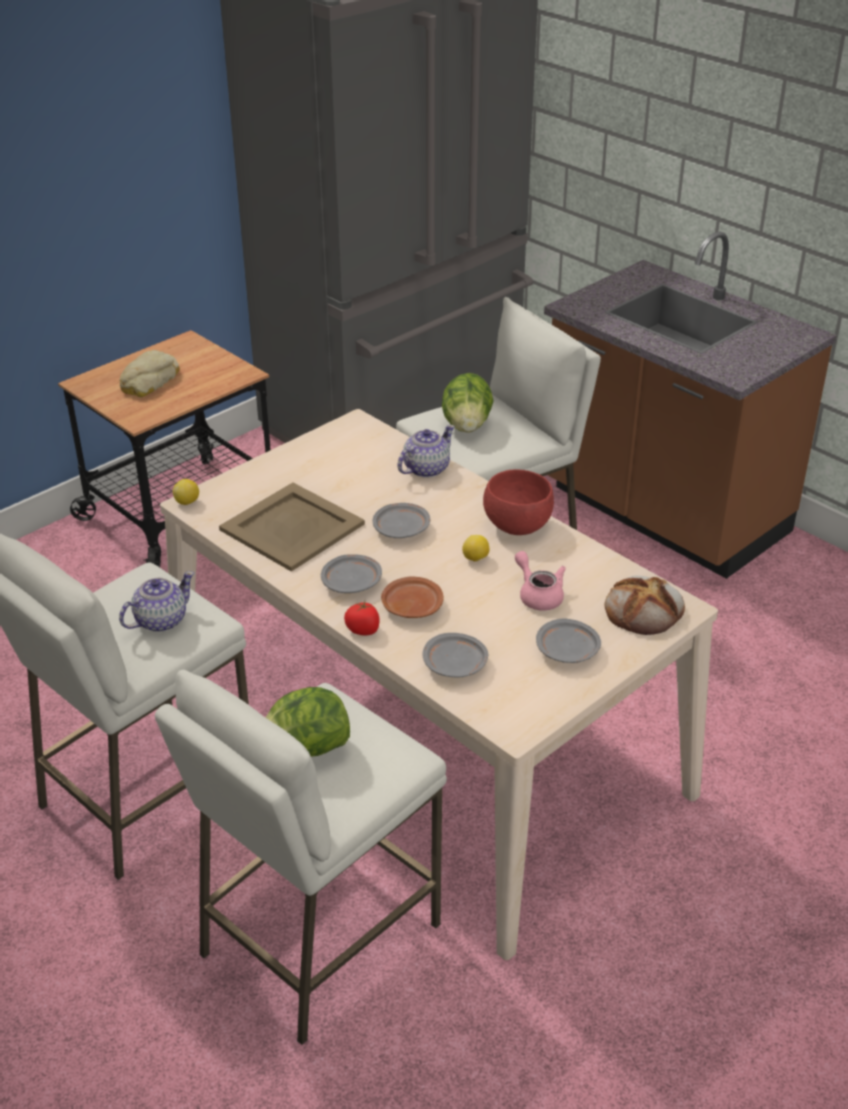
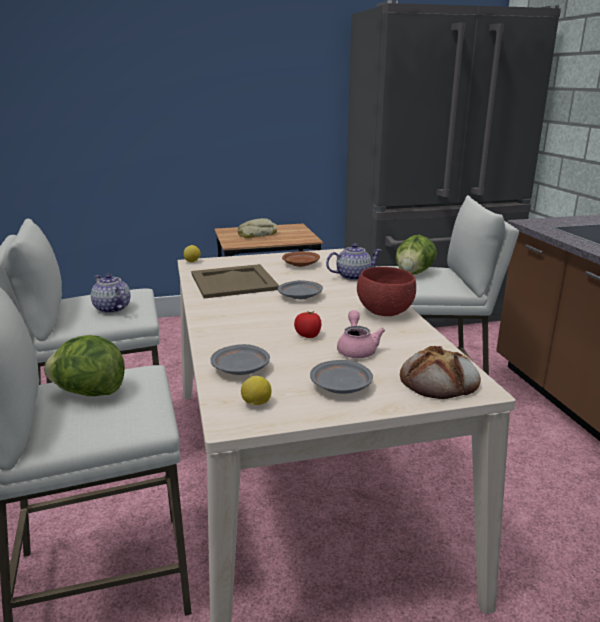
camera: 30 degrees right, 15 degrees down
teapot [119,571,194,632] -> teapot turned 120 degrees counterclockwise [91,274,130,313]
grey plate [321,554,382,593] -> none
tomato [344,601,380,635] -> tomato moved to [294,311,322,338]
brown plate [381,576,444,618] -> brown plate moved to [282,251,320,267]
lemon [462,535,489,562] -> lemon moved to [241,376,271,405]

